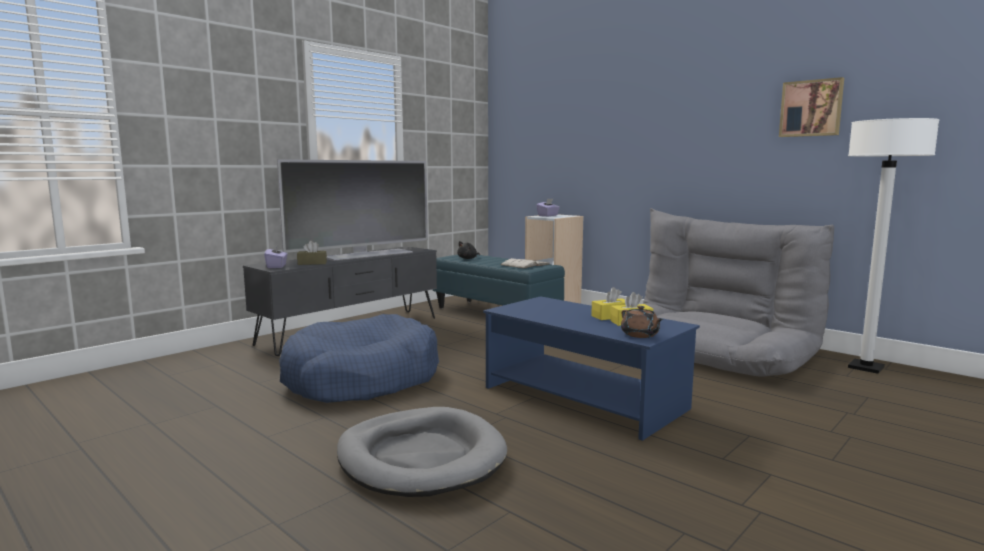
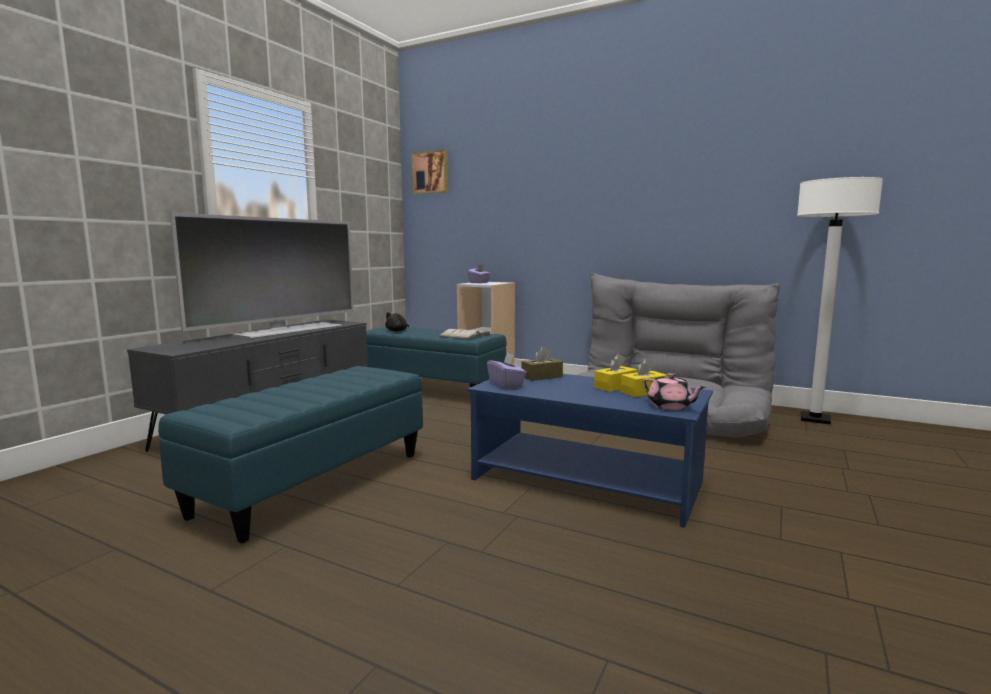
camera: 15 degrees left, 0 degrees up
purple tissue box [264,244,288,268] -> purple tissue box moved to [487,352,526,389]
blue dog bed [279,314,439,403] -> blue ottoman [158,366,423,544]
brown tissue box [297,241,327,265] -> brown tissue box moved to [522,346,563,381]
grey dog bed [337,407,507,497] -> none
brown teapot [621,306,664,338] -> pink teapot [642,373,706,410]
picture [779,77,844,137] -> picture moved to [411,149,448,194]

